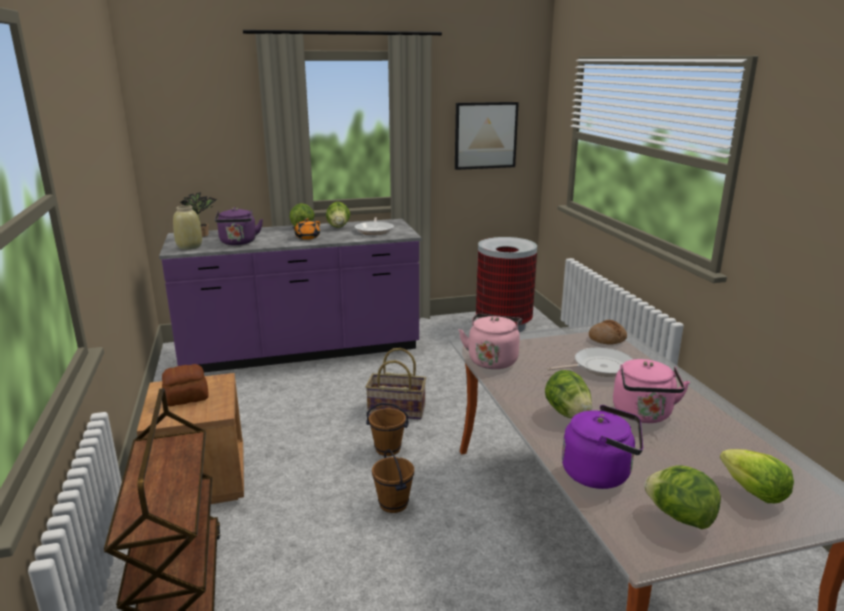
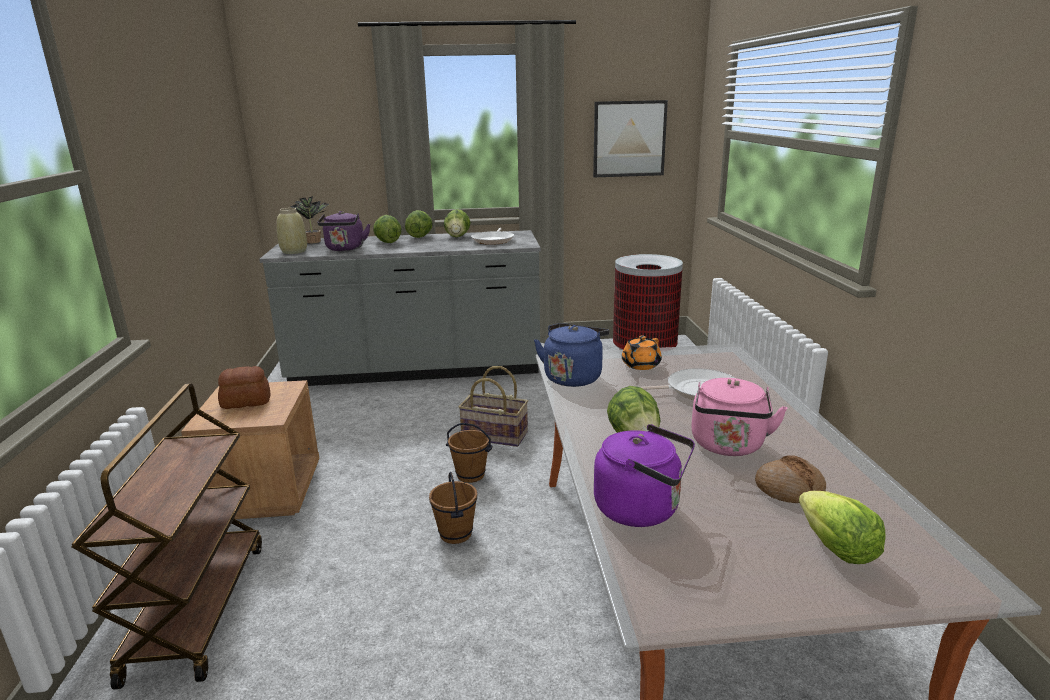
camera: 10 degrees right, 0 degrees up
purple counter [159,219,421,372] -> grey counter [259,230,541,386]
orange teapot [293,218,320,240] -> orange teapot moved to [622,336,662,370]
pink kettle [459,314,522,369] -> blue kettle [534,323,609,387]
bread [589,320,627,345] -> bread moved to [755,455,826,503]
lettuce [644,465,721,529] -> lettuce moved to [373,215,402,243]

